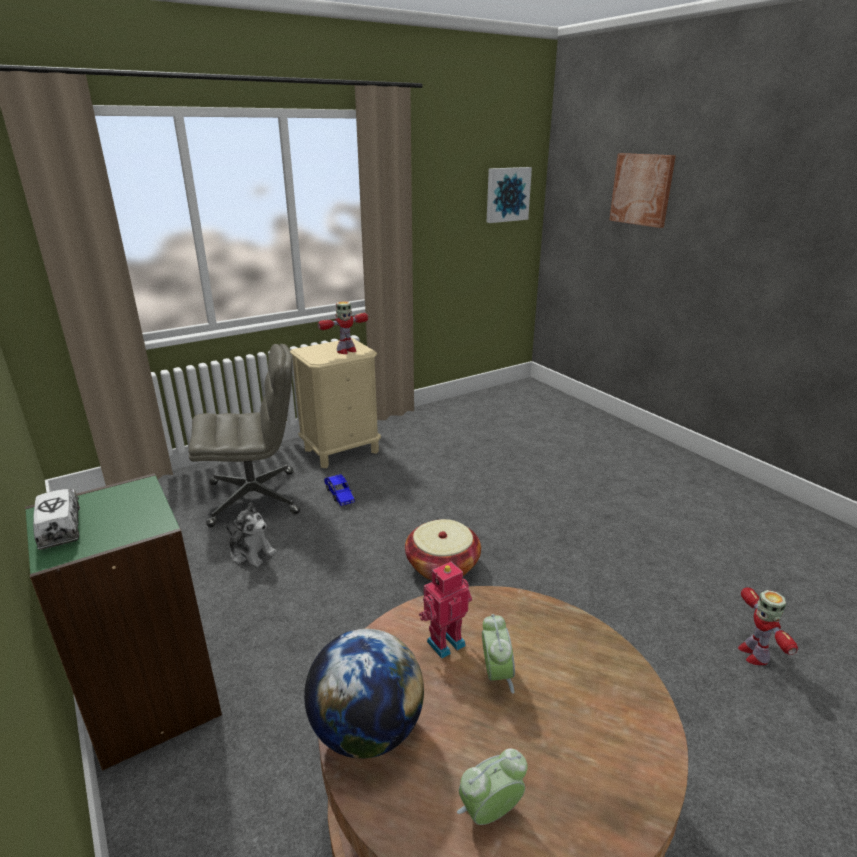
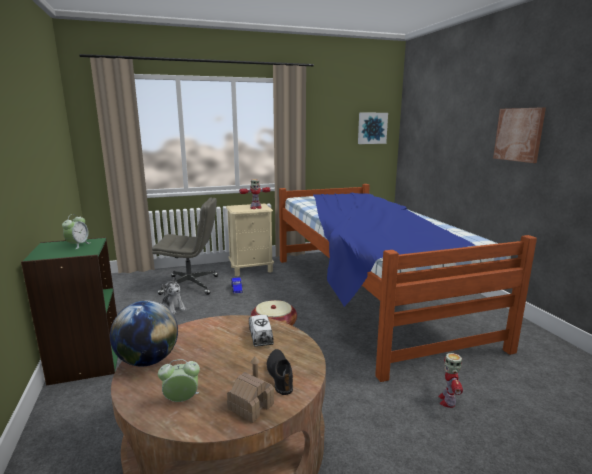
camera: 15 degrees right, 10 degrees down
toy truck [33,489,80,550] -> toy truck moved to [249,315,274,347]
toy robot [419,561,472,659] -> none
alarm clock [482,614,515,694] -> alarm clock moved to [62,214,90,249]
picture [609,153,676,228] -> picture moved to [493,107,546,163]
none -> toy house [227,357,274,423]
none -> black shoe [267,349,293,395]
none -> bed [279,184,537,382]

